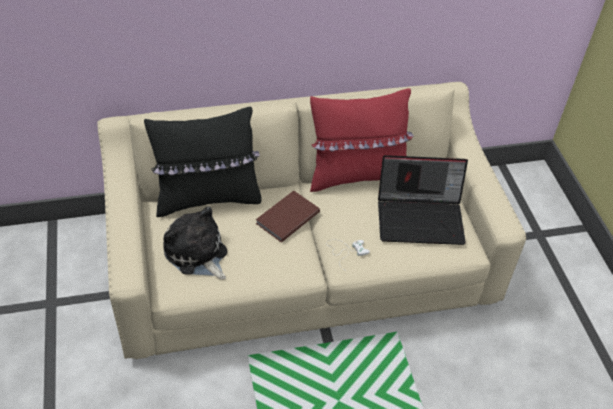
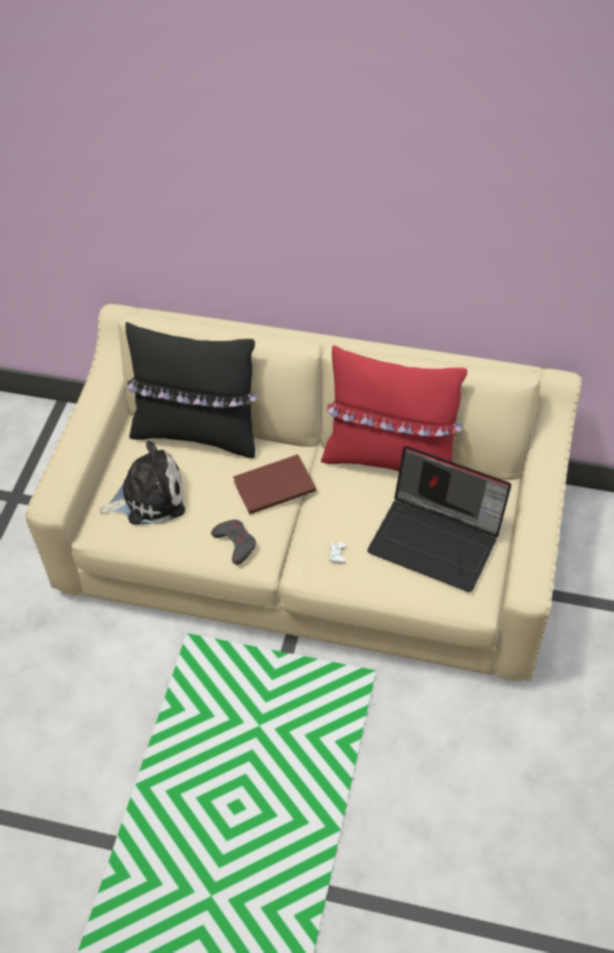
camera: 30 degrees right, 5 degrees up
plush toy [163,206,227,279] -> plush toy turned 90 degrees clockwise [99,441,185,525]
none -> grey game controller [211,520,256,565]

